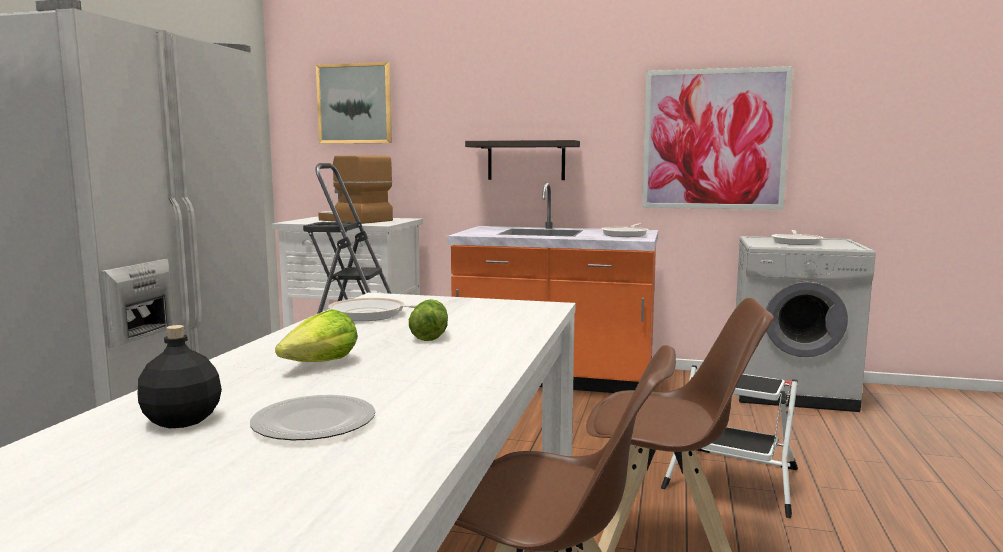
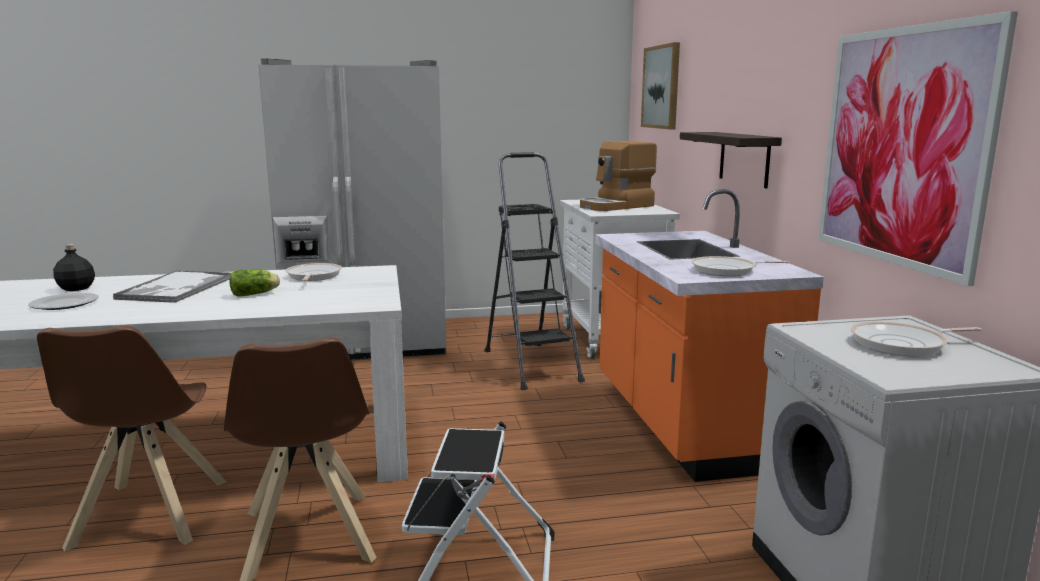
camera: 65 degrees right, 5 degrees up
lettuce [275,309,358,362] -> tray [113,271,231,303]
coffee machine [318,155,393,224] -> coffee machine turned 135 degrees counterclockwise [580,141,657,211]

